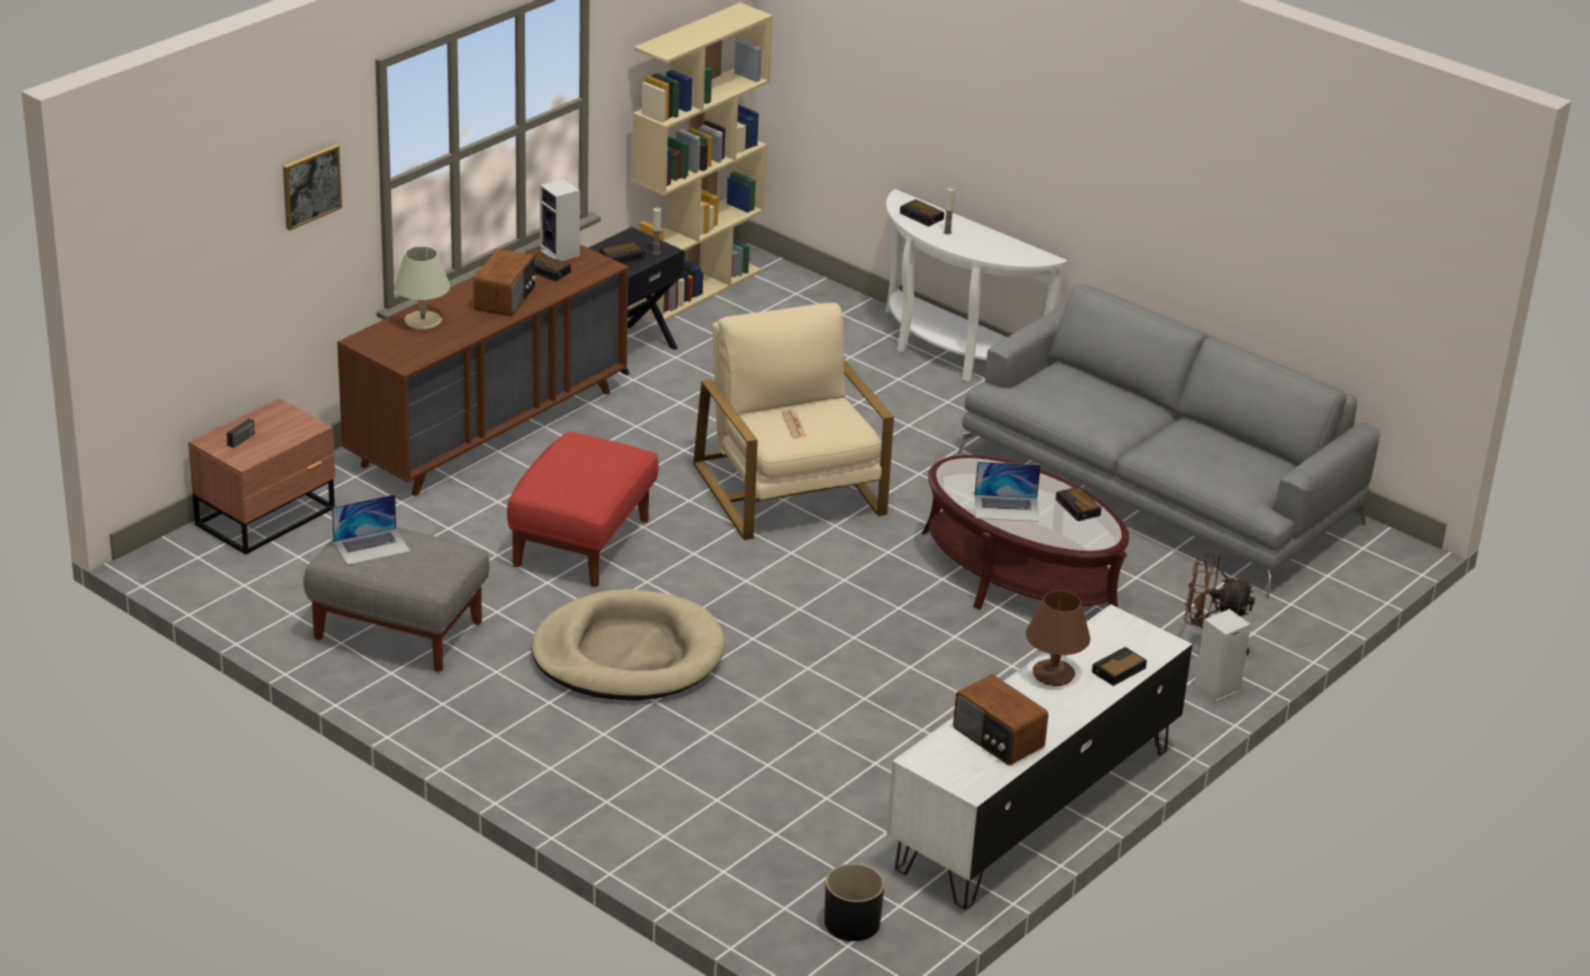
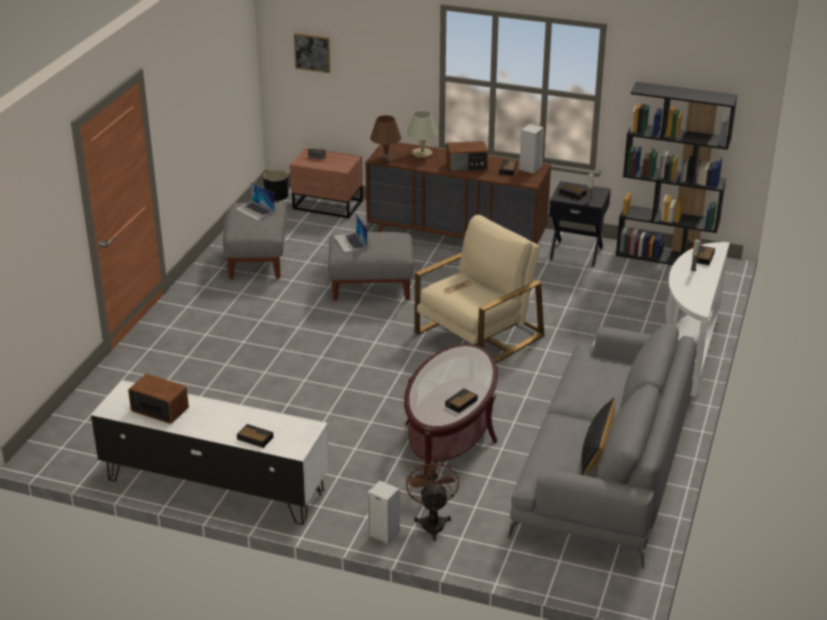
camera: 70 degrees right, 0 degrees up
picture [283,144,342,230] -> picture moved to [294,33,330,73]
red ottoman [507,432,658,587] -> grey ottoman [328,232,413,301]
beige dog bed [531,589,725,700] -> none
beige bookcase [630,3,773,321] -> black bookcase [616,82,738,265]
black planter [824,863,884,941] -> black planter moved to [263,170,289,201]
radio [953,674,1048,765] -> radio turned 90 degrees clockwise [128,374,189,424]
laptop [974,462,1041,522] -> laptop moved to [334,213,367,253]
brown table lamp [1026,590,1090,686] -> brown table lamp moved to [370,115,401,163]
none -> black pillow [581,398,615,475]

